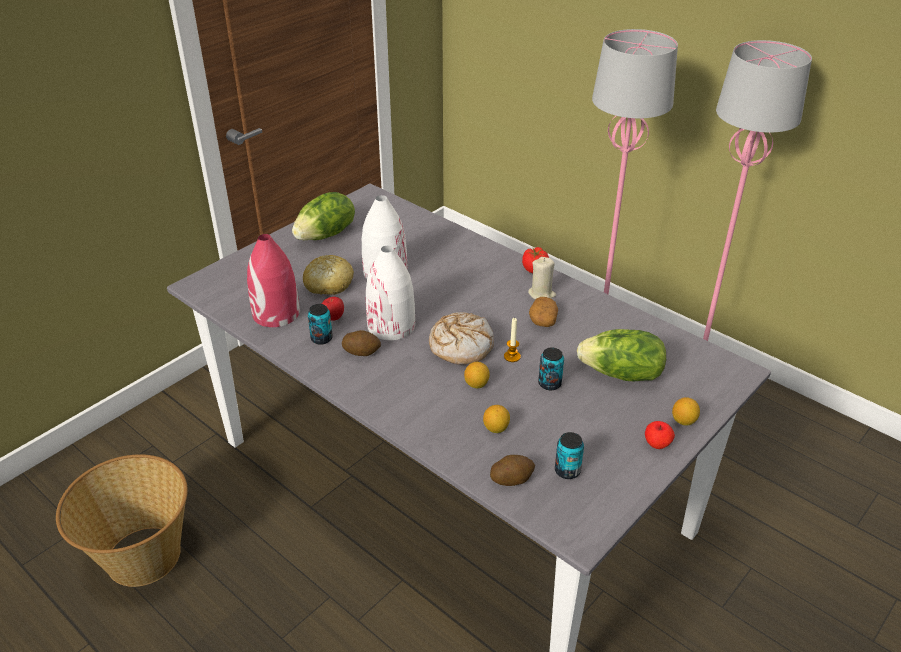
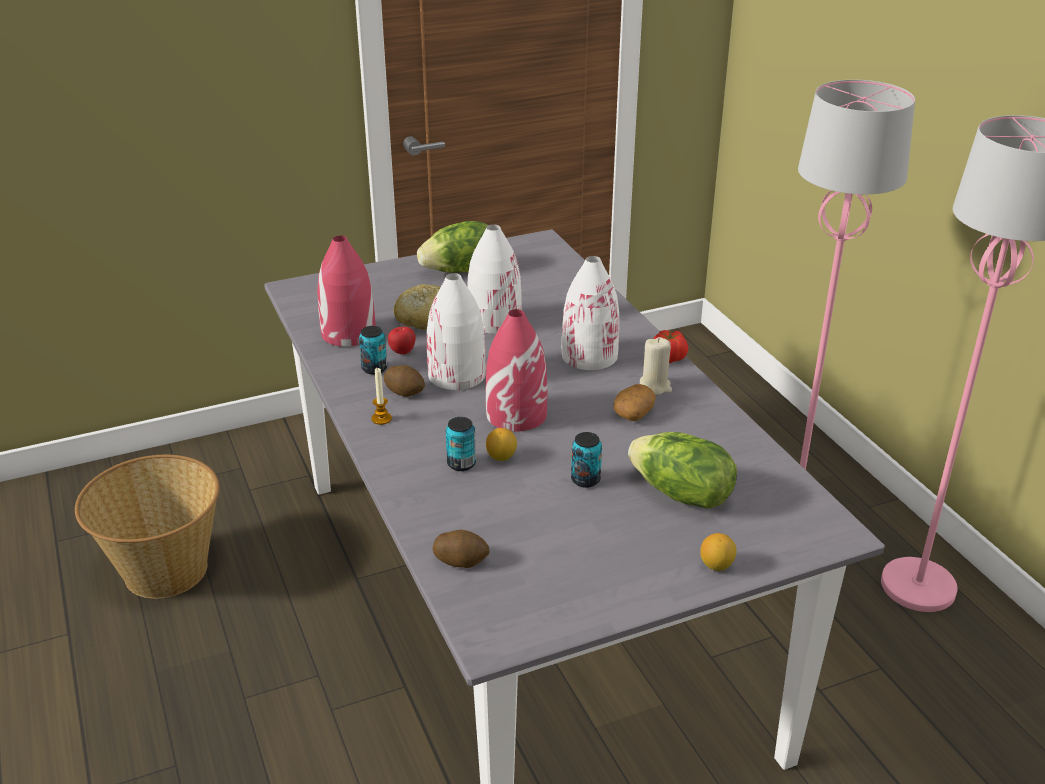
camera: 25 degrees right, 5 degrees down
bread [429,312,494,365] -> red vase [486,309,547,432]
lemon [483,405,510,433] -> none
candle [504,318,521,362] -> candle moved to [371,367,392,425]
can [555,432,584,479] -> can moved to [446,417,476,471]
apple [645,421,675,449] -> none
none -> white vase [562,256,619,370]

